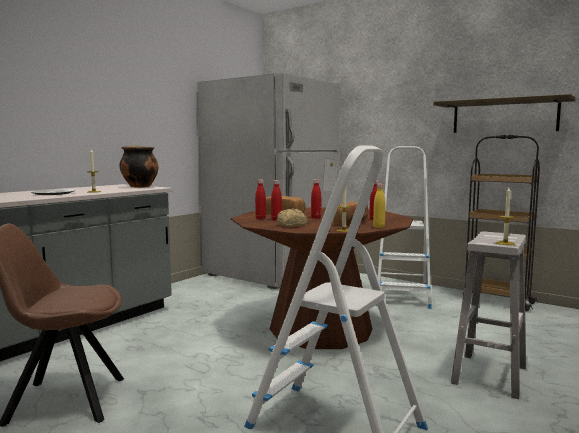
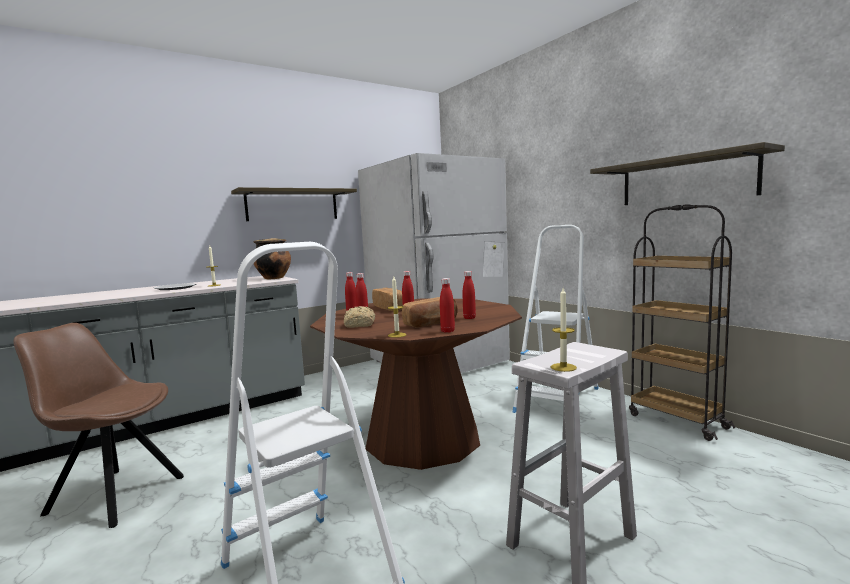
camera: 20 degrees right, 0 degrees up
yellow bottle [373,184,386,228] -> red bottle [440,278,455,333]
none -> shelf [231,187,357,221]

